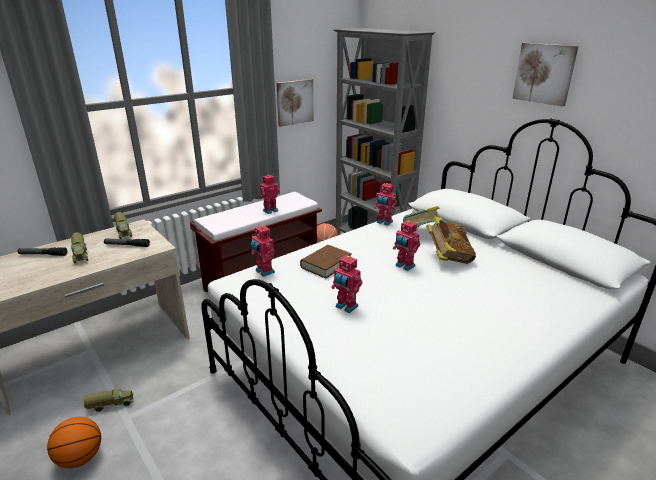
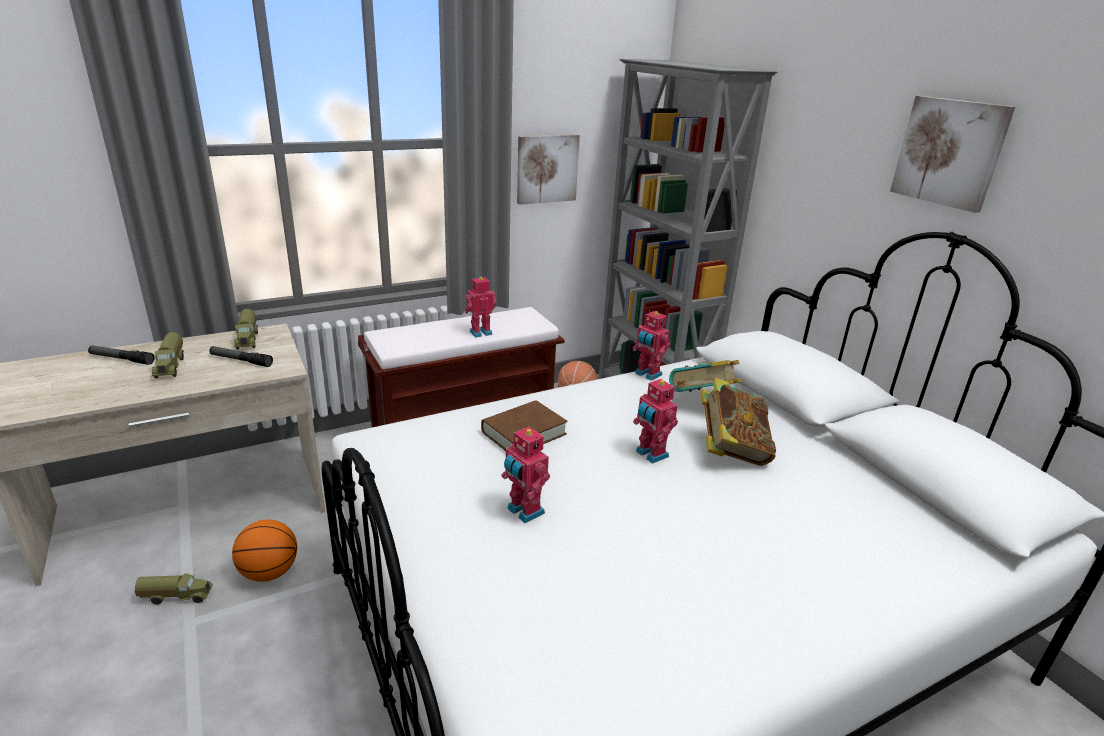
camera: 10 degrees right, 0 degrees up
basketball [47,417,101,468] -> basketball moved to [232,520,297,582]
toy robot [251,224,275,277] -> none

